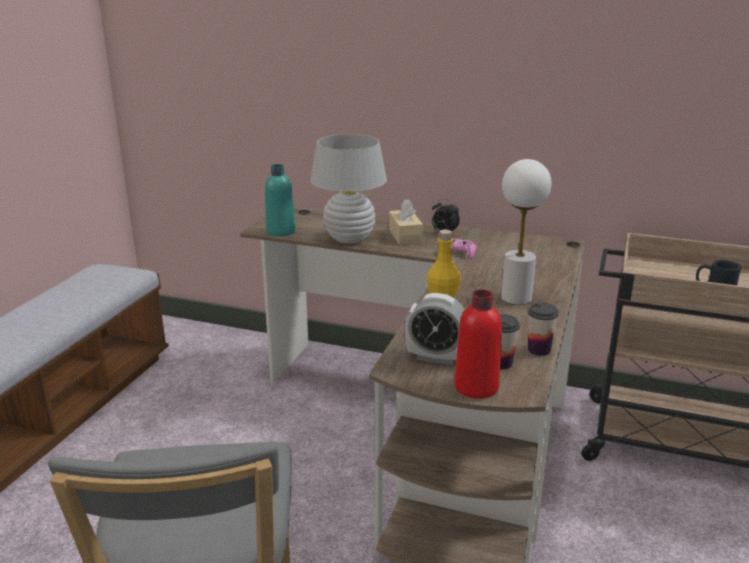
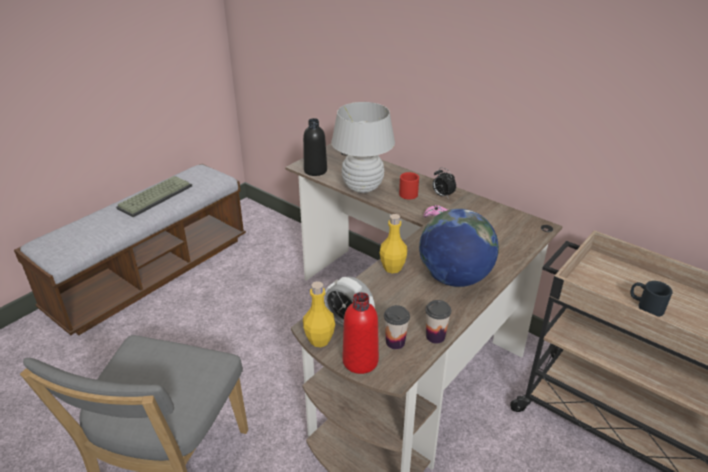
camera: 20 degrees right, 10 degrees up
turquoise bottle [265,164,296,236] -> black bottle [303,118,327,176]
beige tissue box [389,199,423,245] -> red mug [399,172,419,199]
white table lamp [501,159,551,305] -> globe [419,209,499,287]
none -> keyboard [116,176,192,217]
none -> yellow bottle [303,281,335,347]

